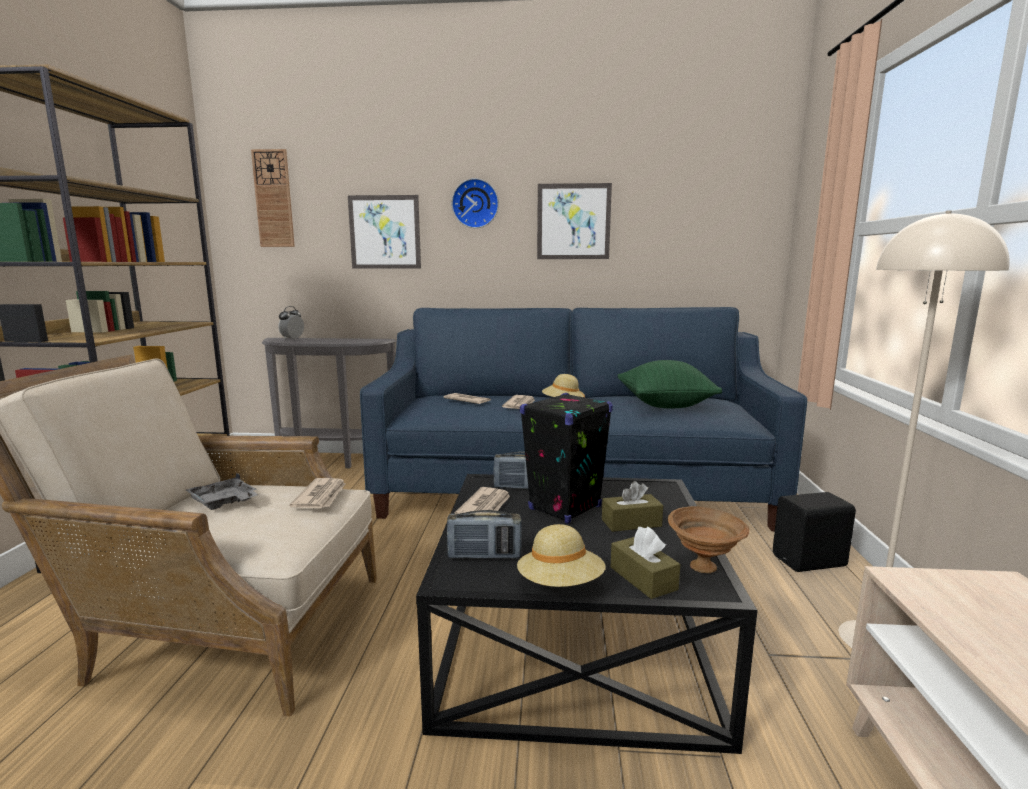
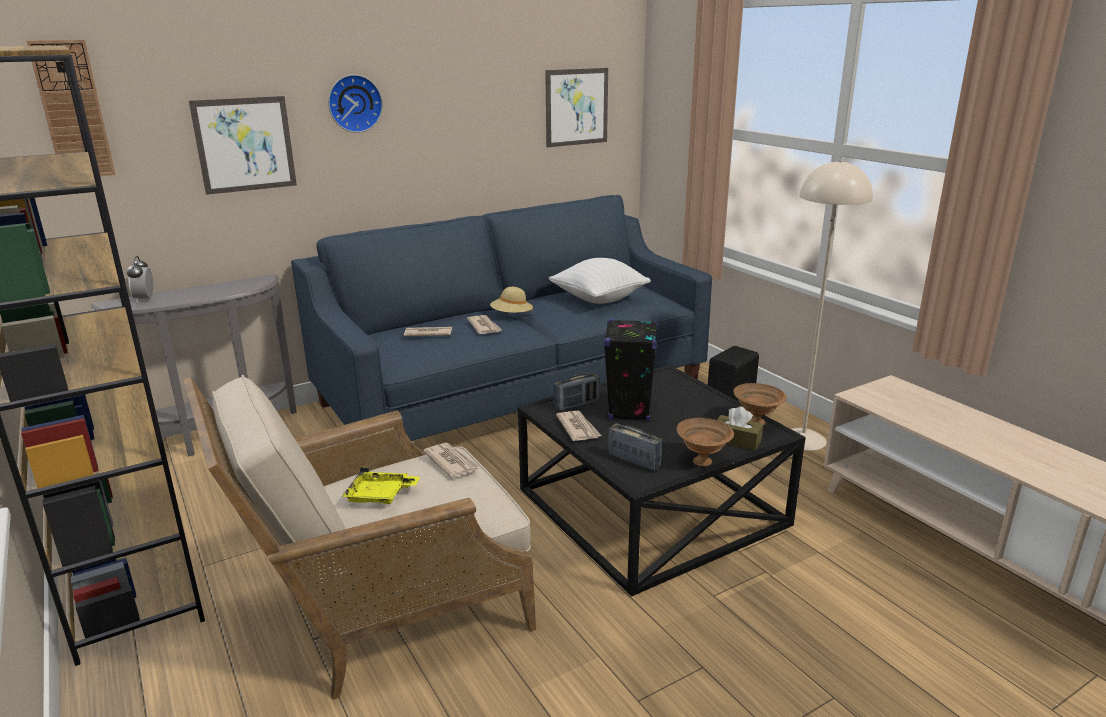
camera: 35 degrees left, 10 degrees up
grey tray [186,473,258,510] -> yellow tray [342,467,420,504]
radio [447,510,522,559] -> radio turned 105 degrees counterclockwise [608,423,662,471]
beige hat [517,524,606,587] -> brown bowl [677,418,734,467]
picture [537,183,612,259] -> picture moved to [545,68,608,147]
brown tissue box [602,481,663,532] -> none
green pillow [617,360,722,408] -> white pillow [549,258,651,304]

